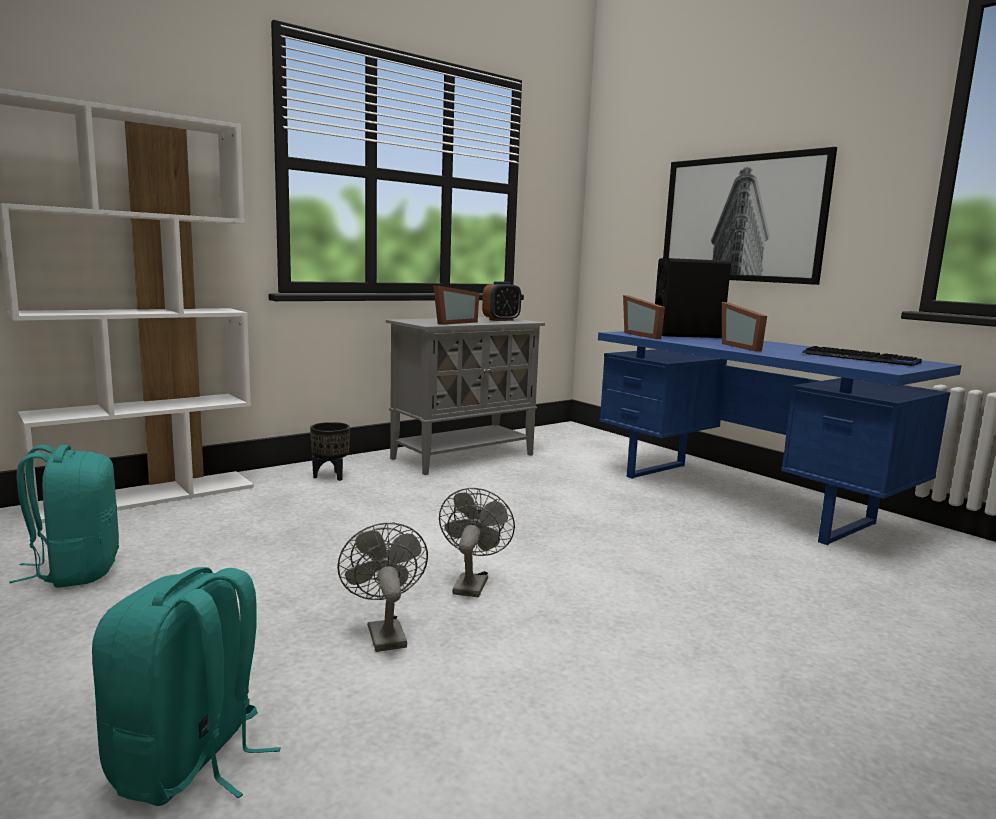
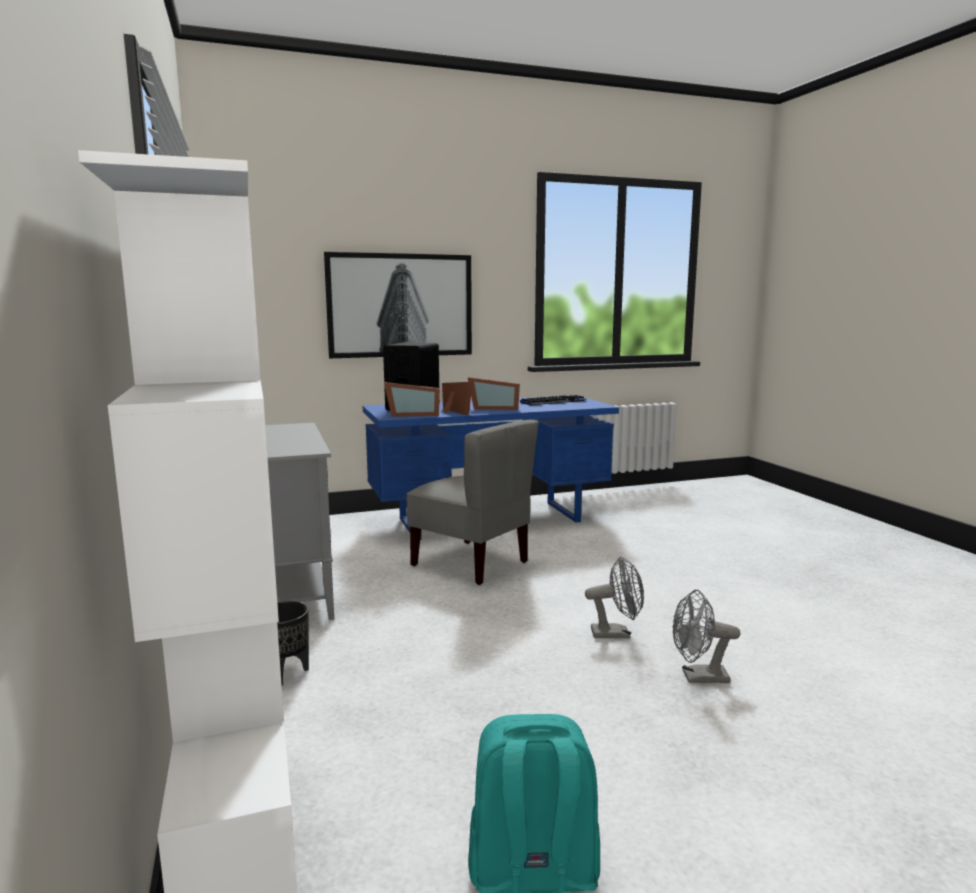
camera: 70 degrees left, 0 degrees up
turquoise backpack [92,567,281,806] -> none
picture frame [433,285,479,325] -> picture frame moved to [442,382,472,415]
grey fan [439,488,515,597] -> grey fan turned 150 degrees clockwise [585,556,644,638]
alarm clock [482,281,521,321] -> none
none -> grey chair [406,420,538,585]

